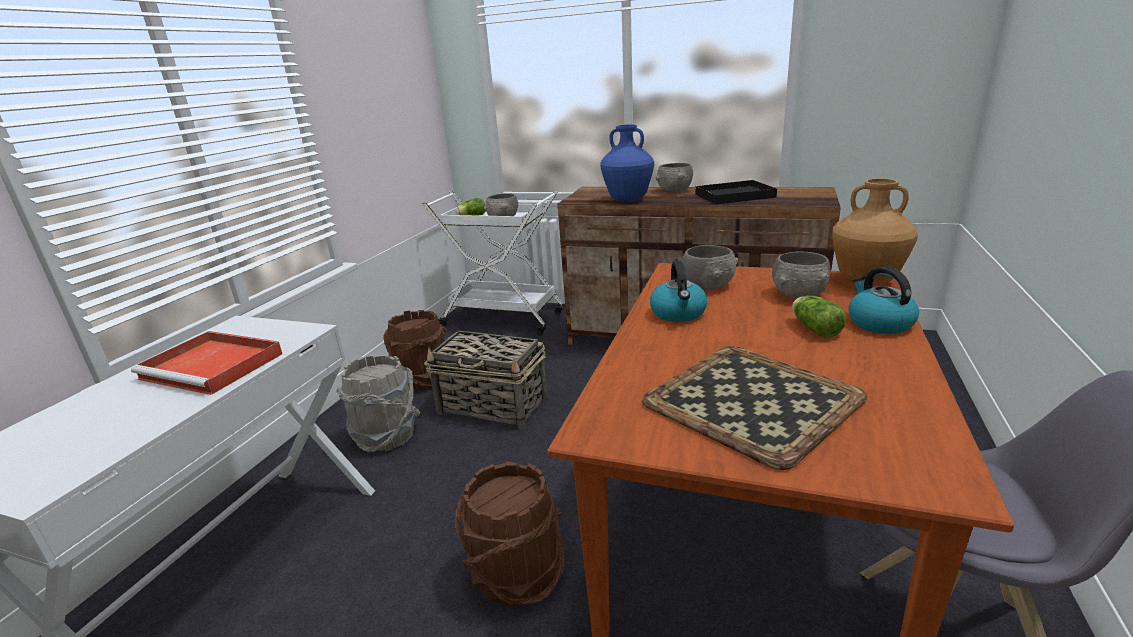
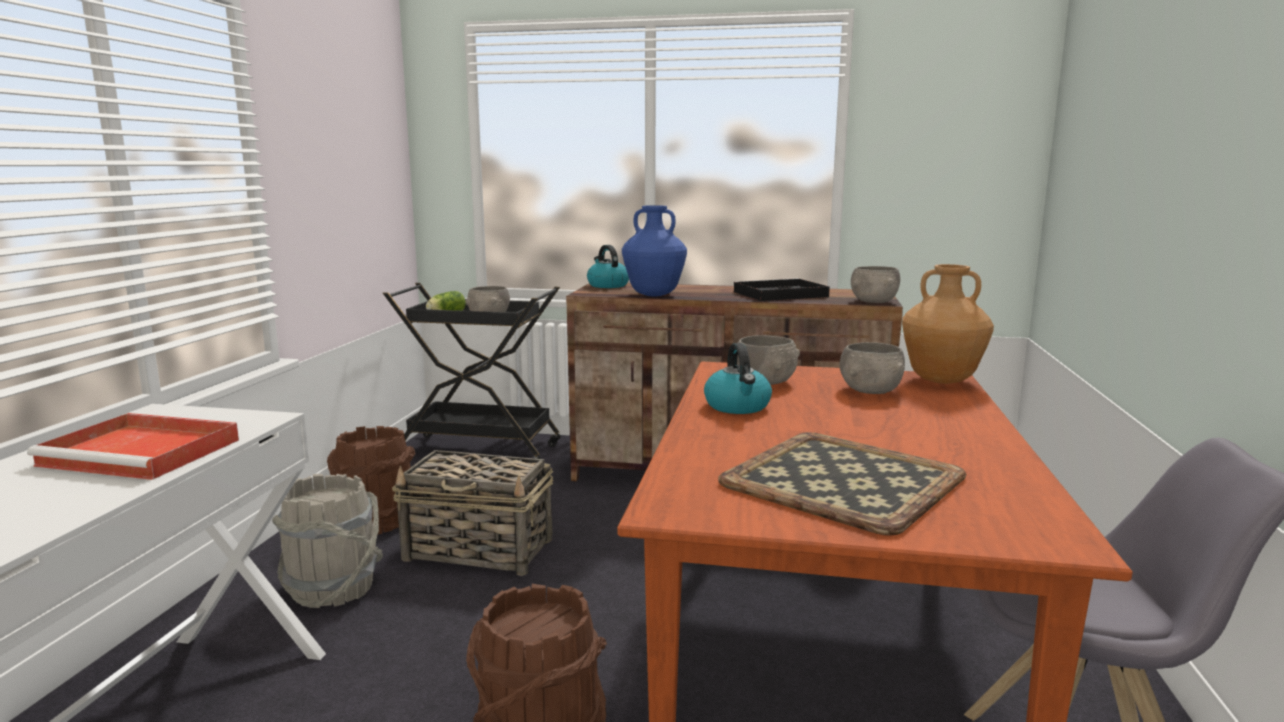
camera: 10 degrees left, 10 degrees down
white cart [422,191,564,336] -> black cart [383,283,561,459]
grey bowl [656,163,693,192] -> grey bowl moved to [851,266,900,303]
lettuce [792,296,846,337] -> none
kettle [849,266,919,334] -> kettle moved to [587,245,629,288]

